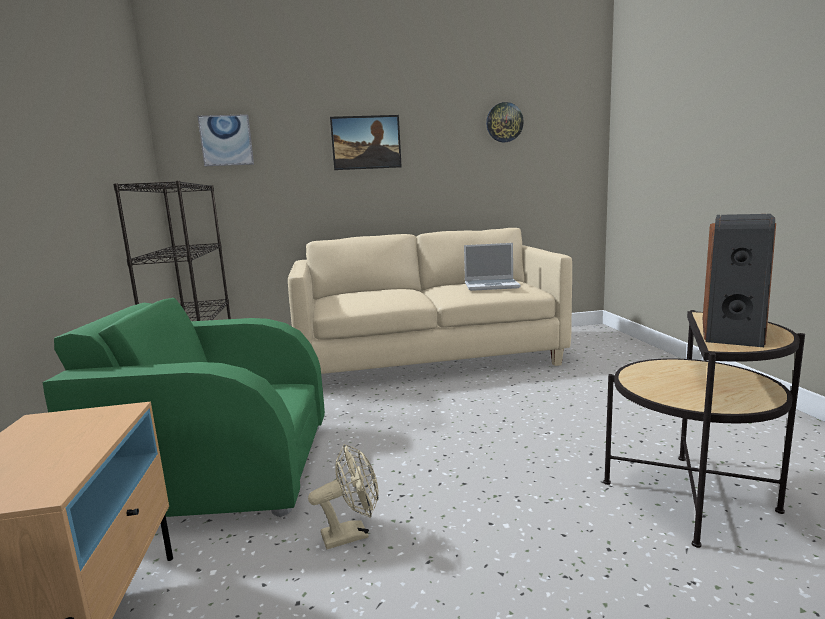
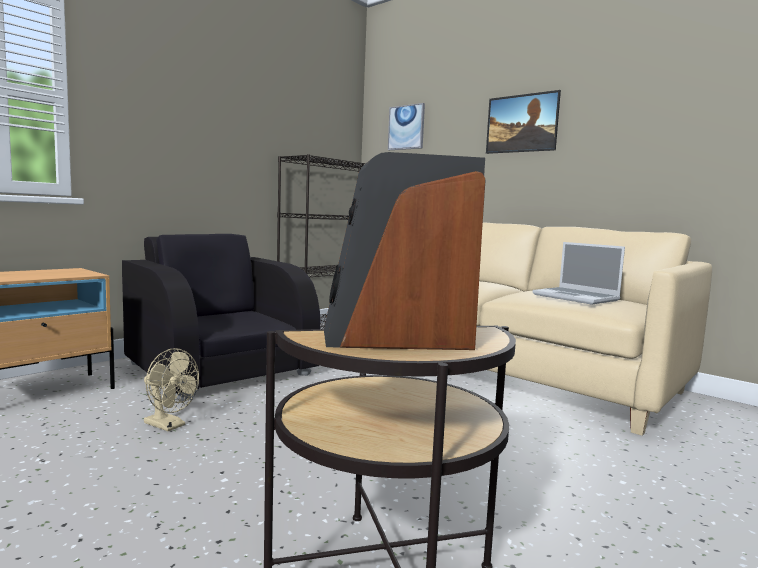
camera: 50 degrees right, 5 degrees down
green armchair [43,298,325,517] -> black armchair [122,234,320,400]
wall clock [486,102,524,142] -> none

